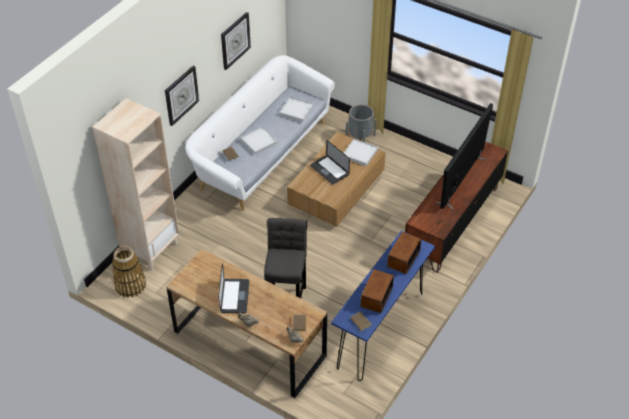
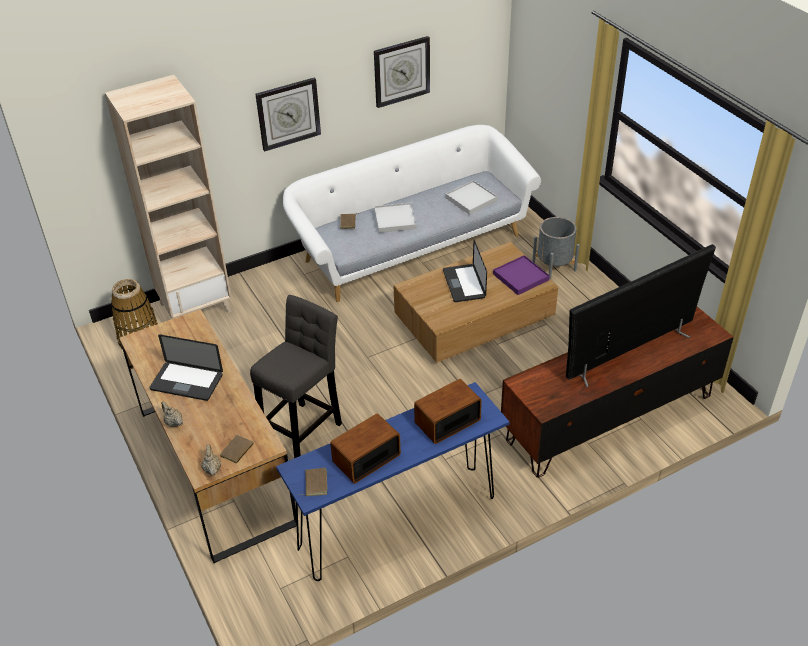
camera: 30 degrees right, 5 degrees down
laptop [218,263,249,314] -> laptop turned 75 degrees clockwise [149,334,223,401]
white tray [344,139,378,166] -> purple tray [493,255,550,295]

